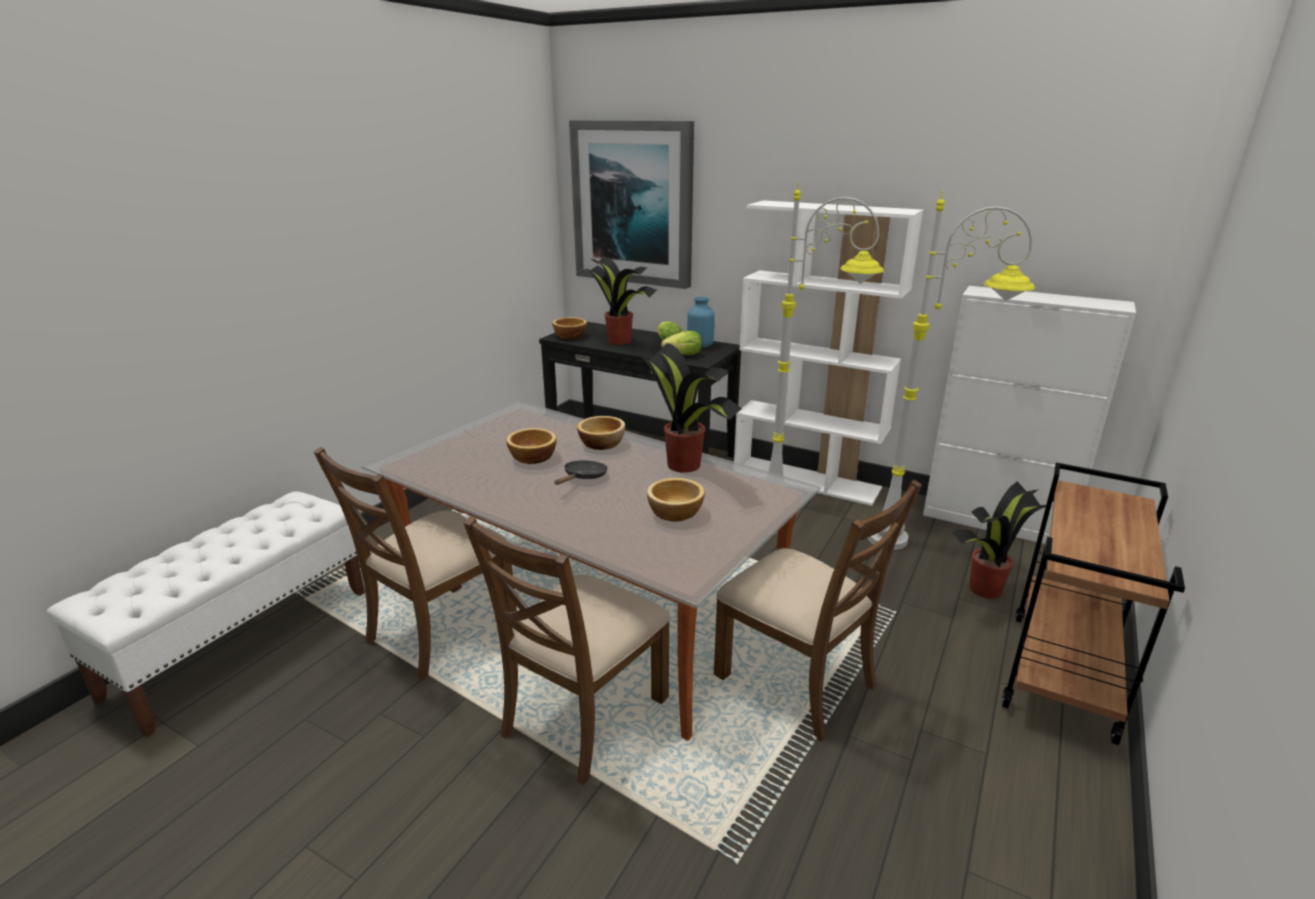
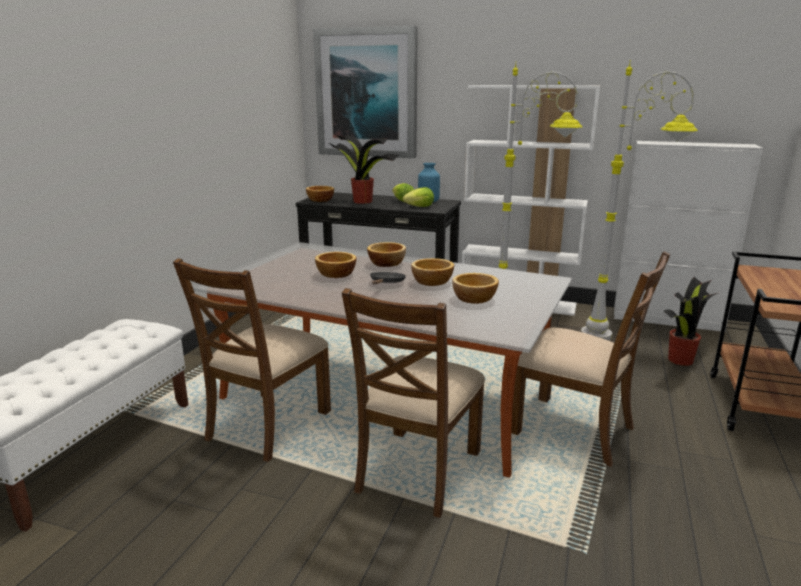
camera: 10 degrees left, 5 degrees down
potted plant [638,343,742,473] -> none
none -> bowl [411,258,454,286]

